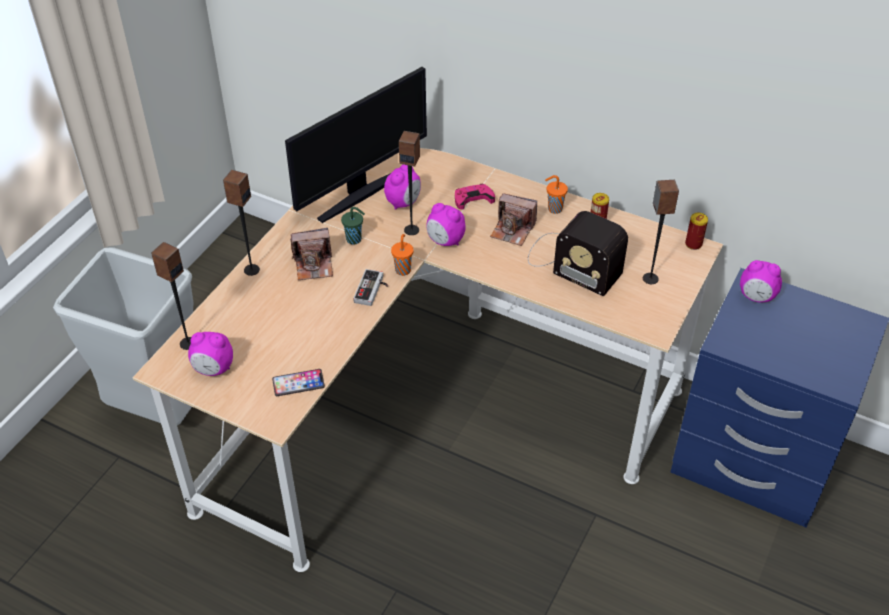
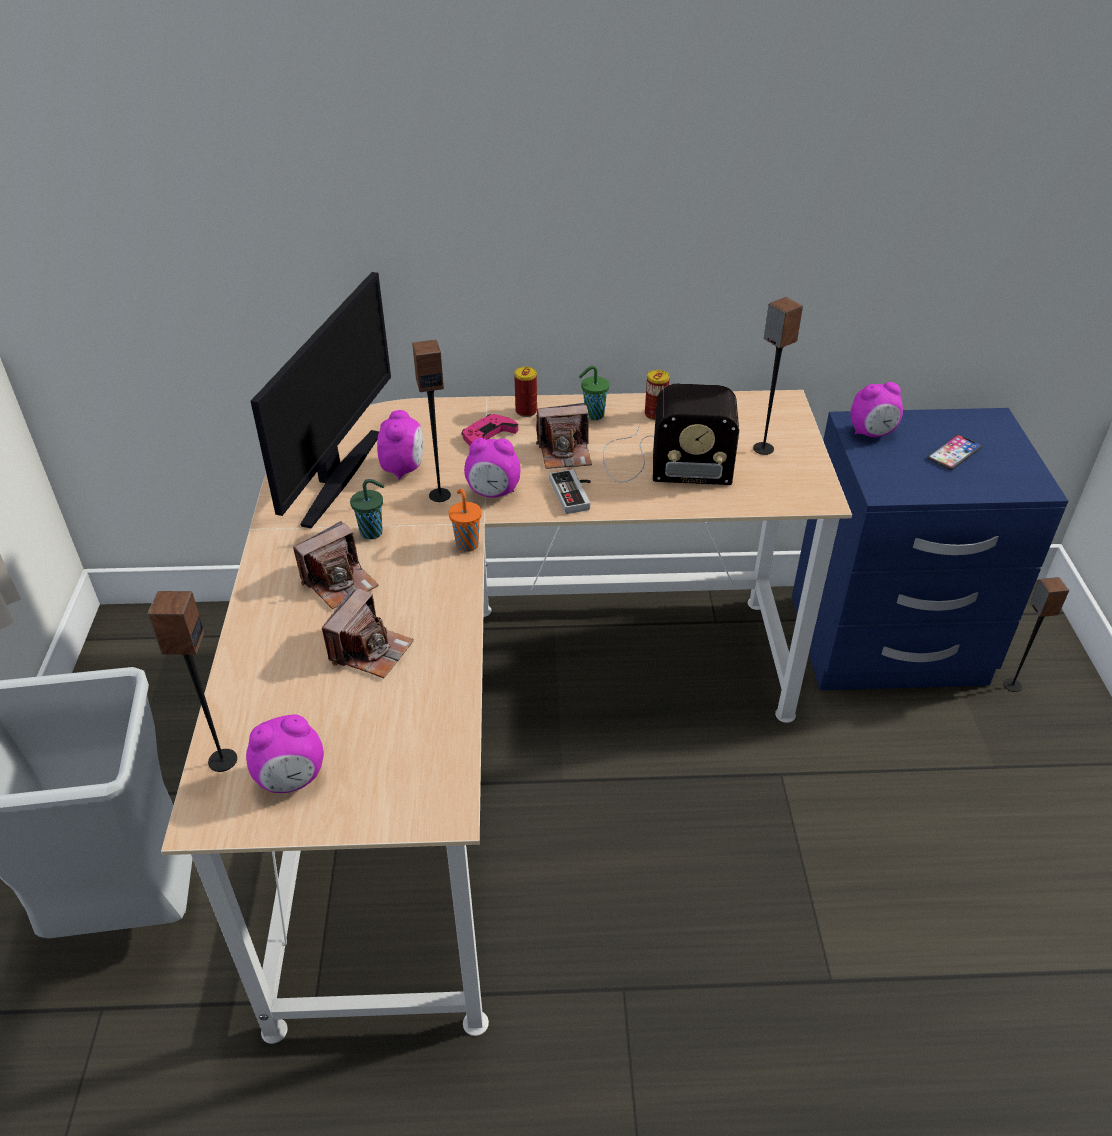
camera: 30 degrees left, 5 degrees down
speaker [223,170,260,276] -> speaker moved to [1003,577,1069,692]
phone [272,369,325,396] -> phone moved to [927,435,982,470]
game controller [353,269,388,306] -> game controller moved to [549,469,591,514]
orange cup [545,175,568,214] -> green cup [579,366,610,420]
can [685,213,708,250] -> can moved to [514,367,537,417]
none -> camera [322,587,414,678]

